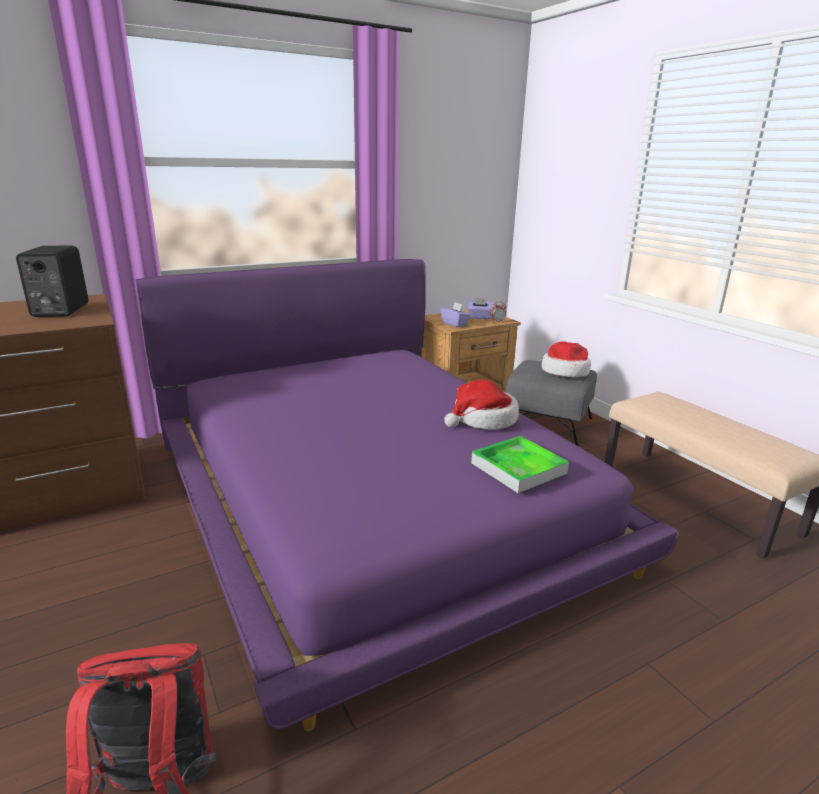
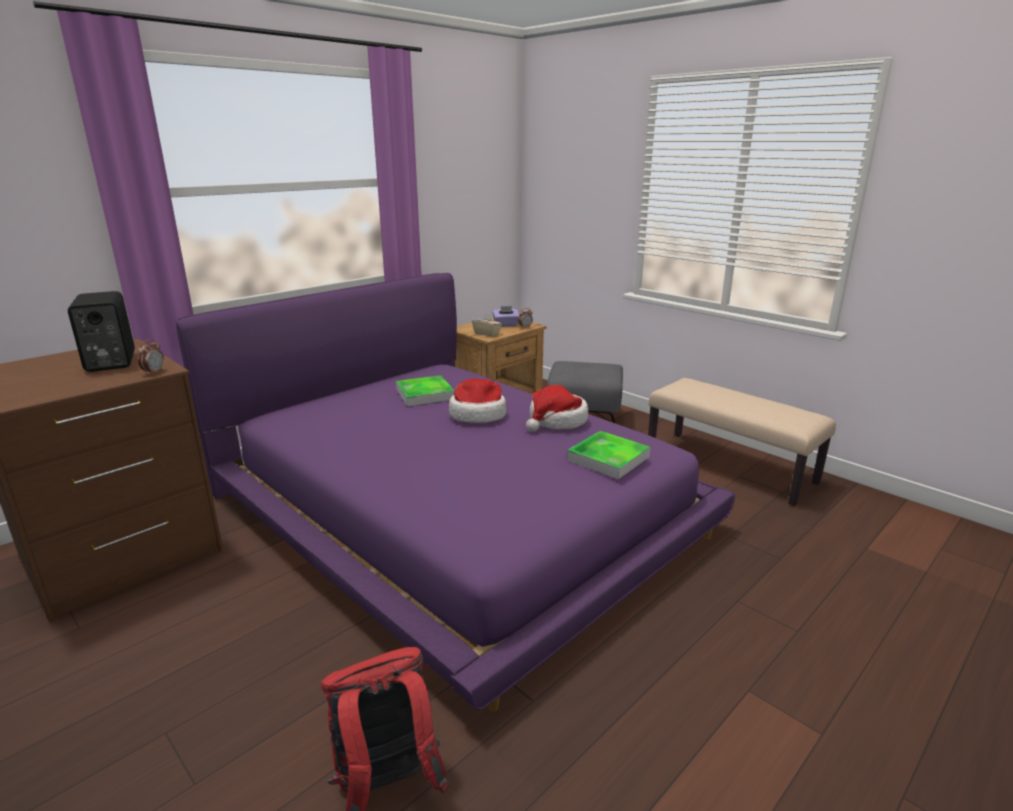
camera: 15 degrees left, 0 degrees up
purple tissue box [441,302,471,327] -> beige tissue box [472,312,502,337]
hat [542,341,591,377] -> hat moved to [449,379,506,423]
none -> alarm clock [138,339,164,375]
none -> tray [396,375,454,406]

